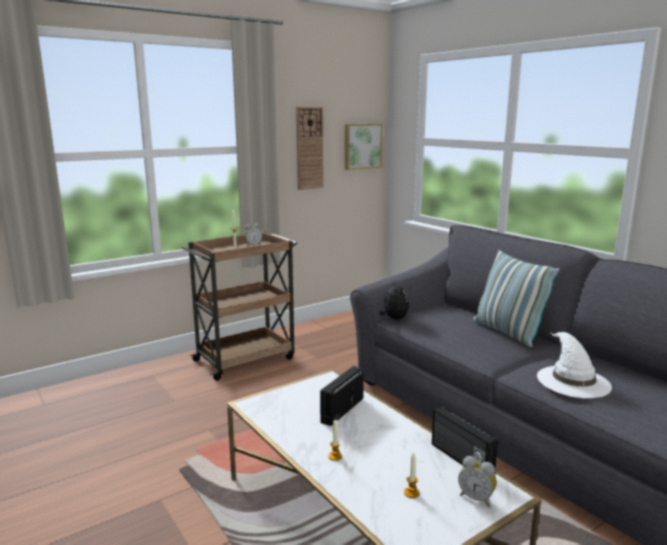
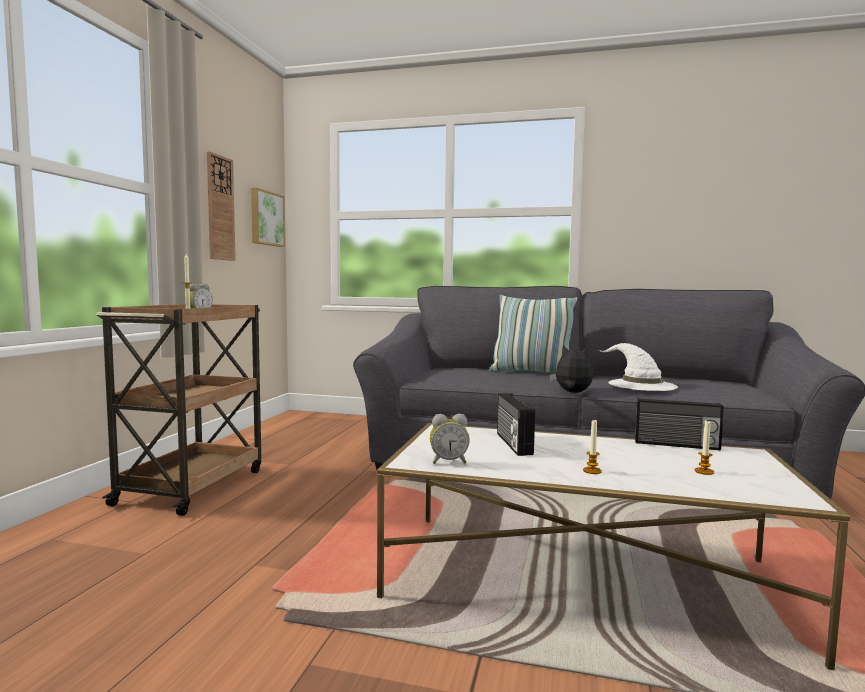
camera: 40 degrees left, 10 degrees down
plush toy [380,280,409,320] -> plush toy moved to [550,345,593,393]
alarm clock [458,456,497,507] -> alarm clock moved to [430,414,470,464]

